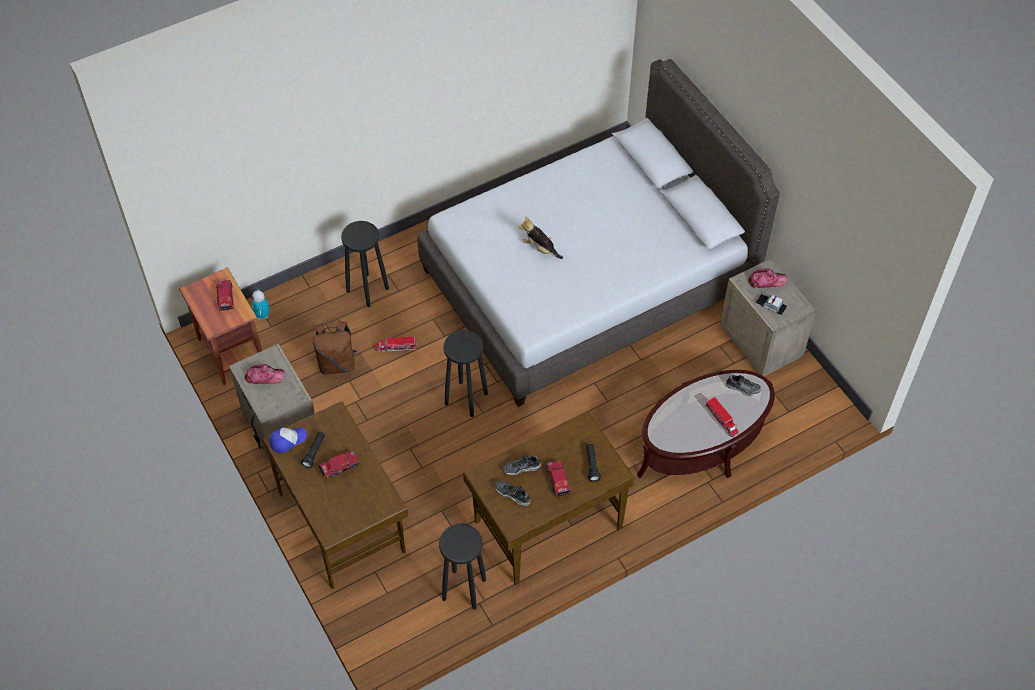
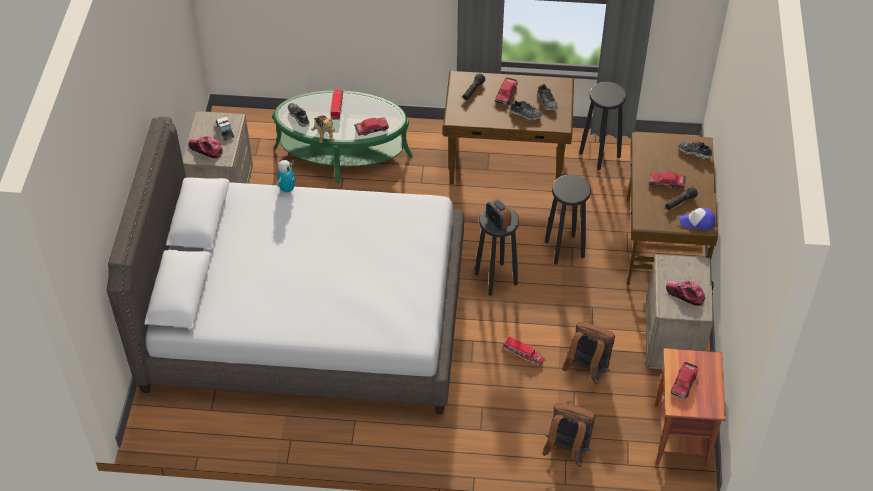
camera: 145 degrees left, 5 degrees down
toy robot [252,289,269,319] -> toy robot moved to [277,160,296,194]
black stool [341,221,389,307] -> black stool moved to [545,174,591,265]
plush toy [519,216,563,259] -> plush toy moved to [311,115,335,143]
brown coffee table [637,370,775,478] -> green coffee table [272,90,413,183]
none -> toy car [354,117,389,136]
none -> alarm clock [486,198,511,230]
none -> brown backpack [542,403,595,467]
none -> shoe [679,141,712,159]

